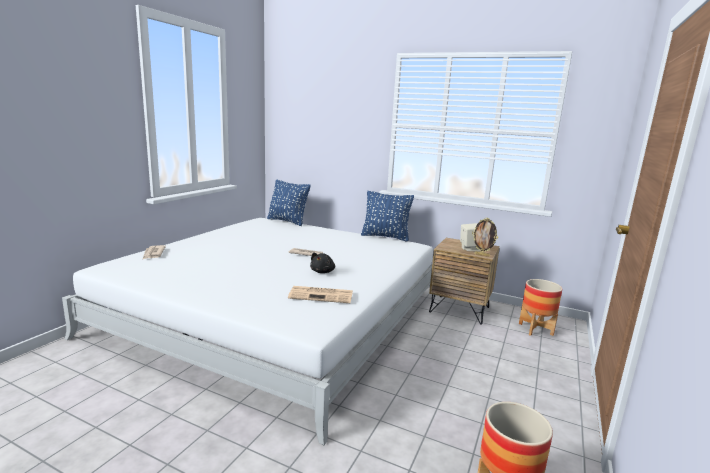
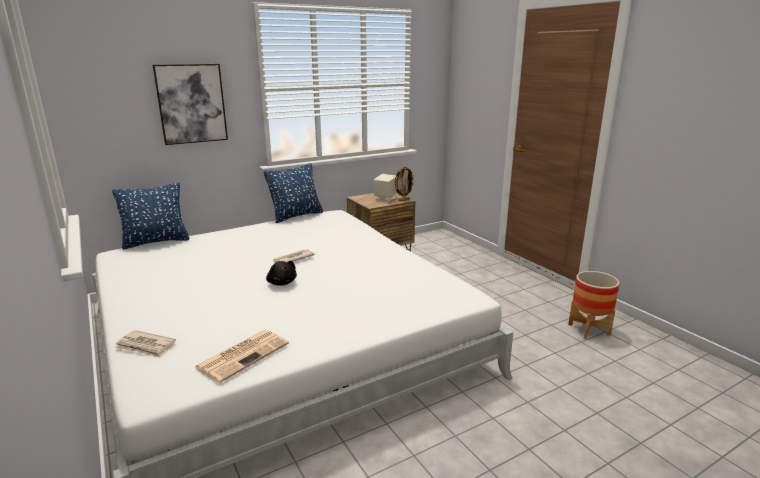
camera: 55 degrees left, 5 degrees up
newspaper [288,286,353,303] -> newspaper moved to [195,330,289,383]
black plush toy [310,252,335,273] -> black plush toy moved to [266,261,297,286]
planter [519,279,562,336] -> none
none -> picture [153,64,228,145]

